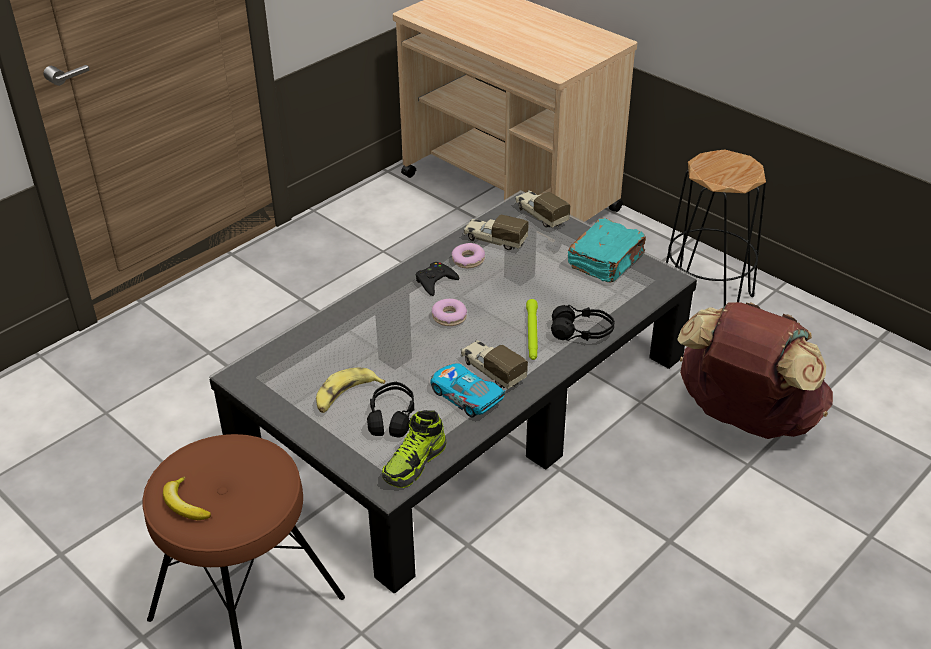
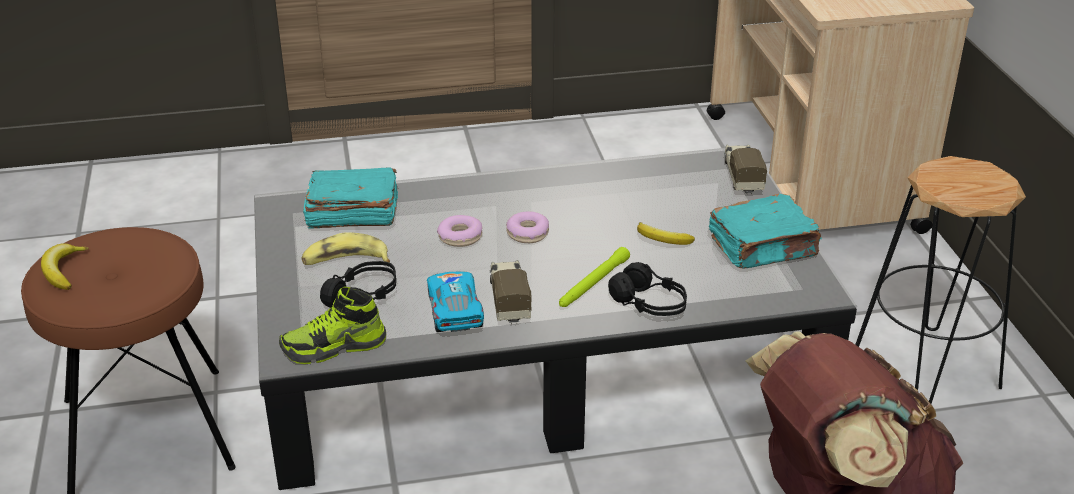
camera: 35 degrees right, 5 degrees down
black game controller [416,262,459,296] -> none
donut [452,243,485,268] -> donut moved to [437,215,482,247]
toy truck [463,215,529,250] -> none
none -> turquoise book [303,168,398,229]
none -> banana [637,222,695,245]

